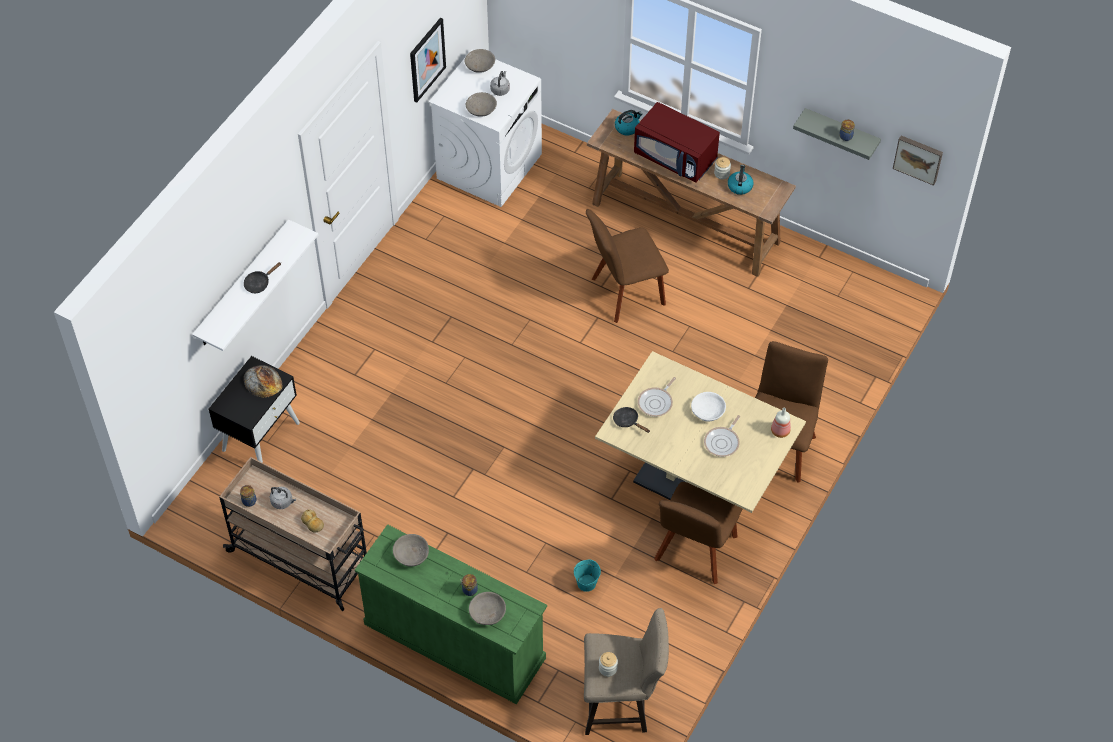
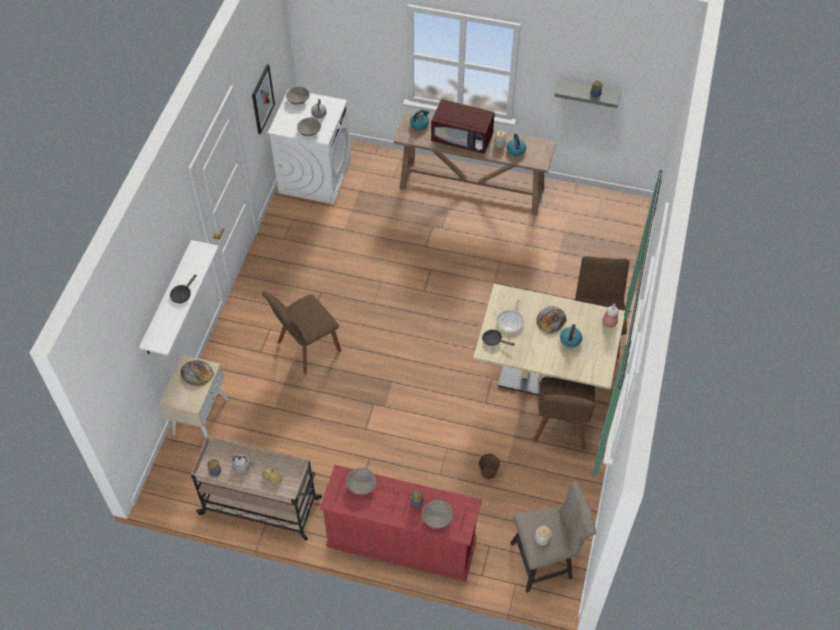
camera: 15 degrees left, 0 degrees up
black nightstand [208,356,300,463] -> beige nightstand [159,355,228,438]
green dresser [355,524,547,704] -> red dresser [320,465,482,582]
turquoise bucket [574,559,601,592] -> brown bucket [479,453,500,479]
brown chair [586,209,669,323] -> brown chair moved to [262,291,341,375]
white bowl [691,392,726,422] -> bread [536,306,566,334]
frying pan [704,415,740,457] -> kettle [560,324,582,347]
picture [893,135,943,186] -> none

